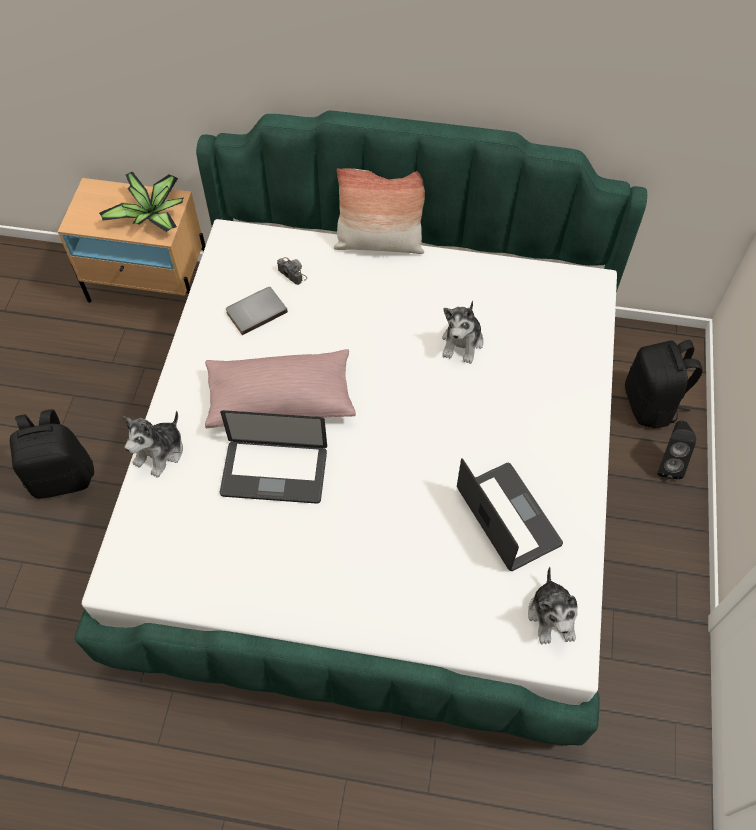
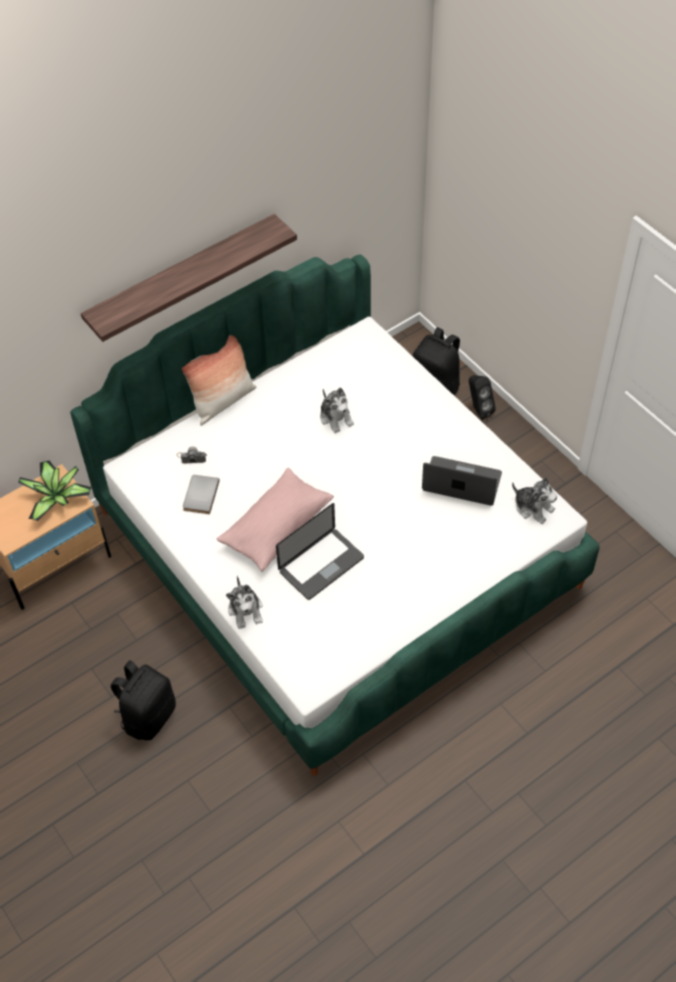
camera: 45 degrees left, 5 degrees down
none -> shelf [81,214,297,342]

